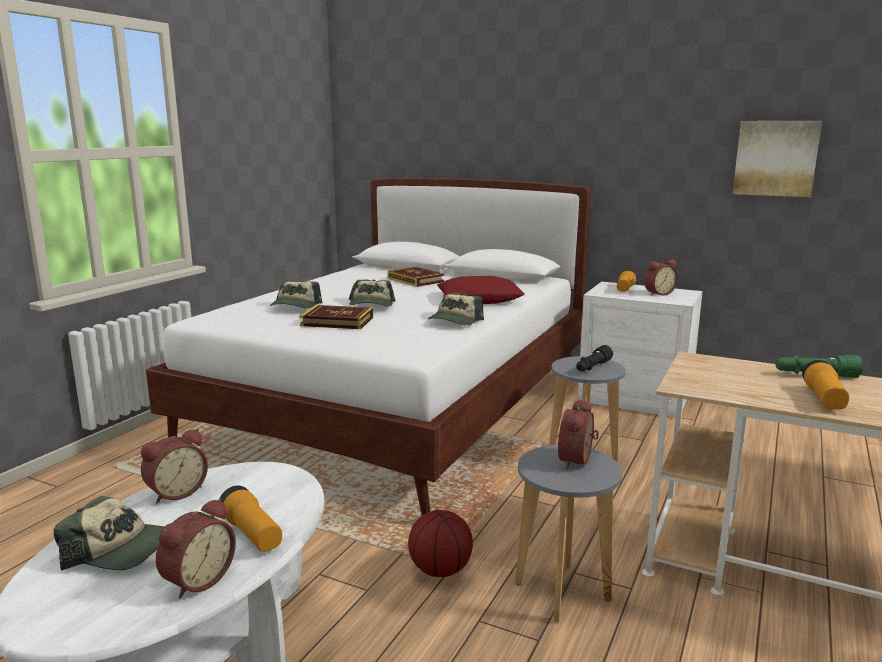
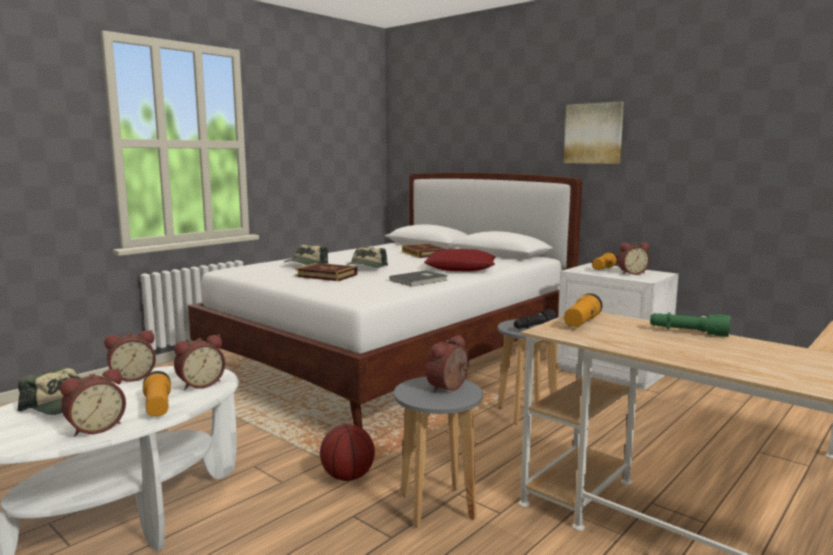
camera: 15 degrees right, 5 degrees down
cap [428,293,484,325] -> grey book [389,270,448,286]
picture [733,121,822,197] -> picture moved to [564,101,624,164]
flashlight [802,360,849,410] -> flashlight moved to [564,293,603,327]
none -> alarm clock [174,335,225,390]

